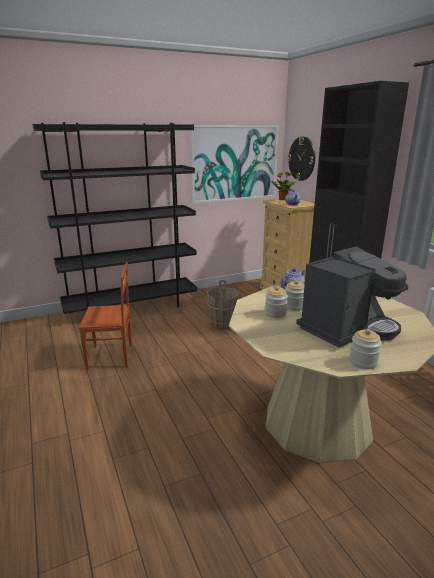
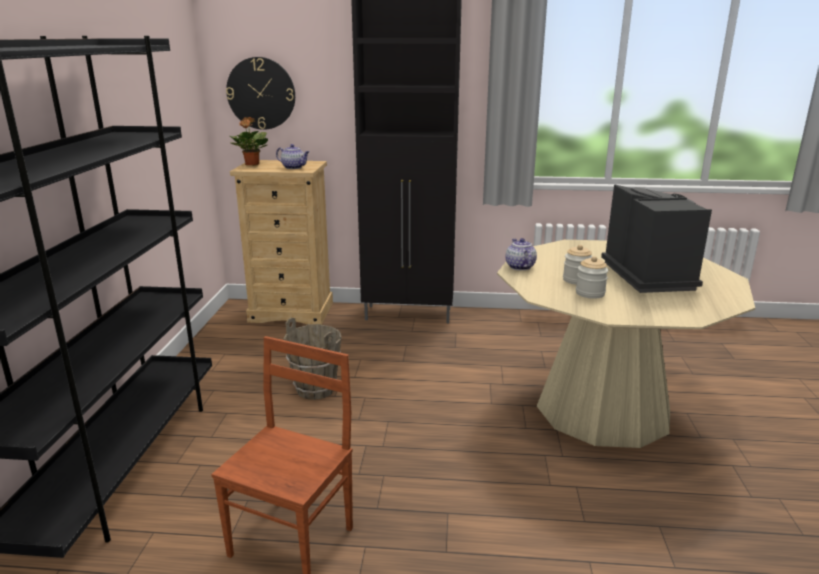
camera: 60 degrees left, 0 degrees up
picture [189,125,279,204] -> none
jar [349,329,382,369] -> none

